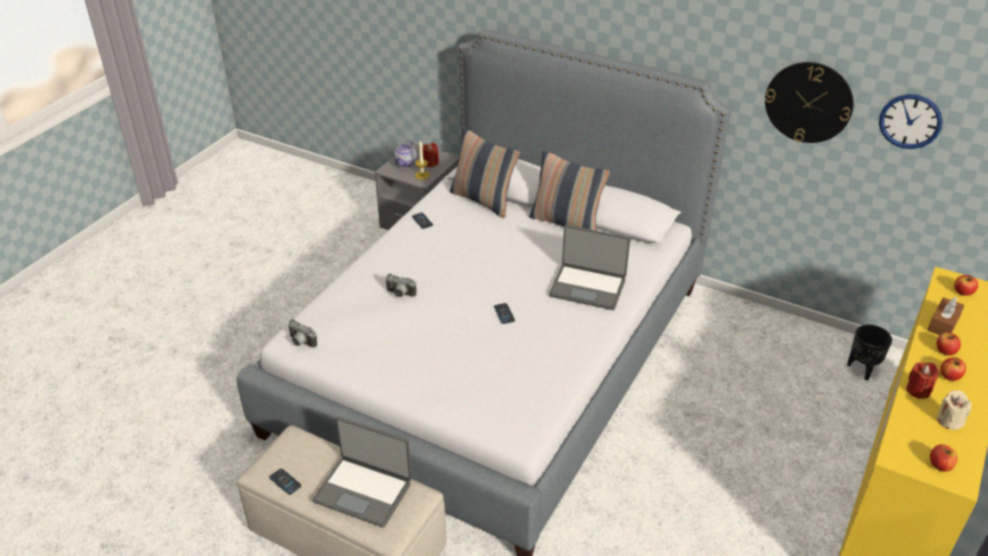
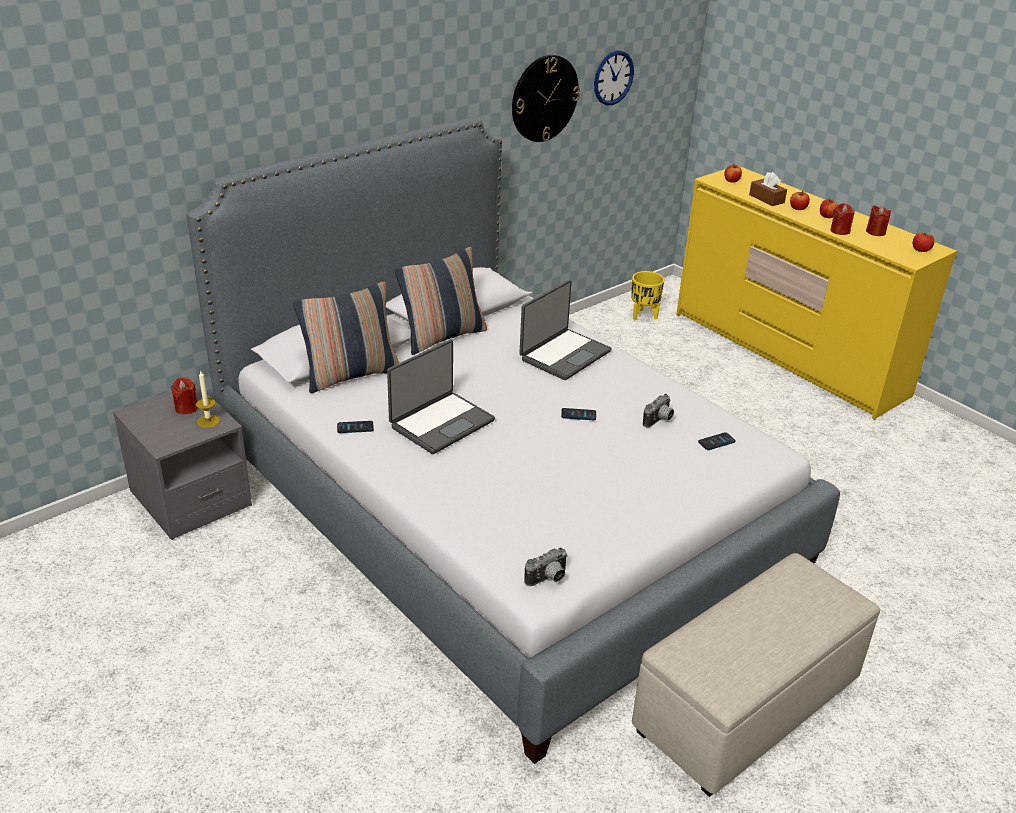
camera: 70 degrees left, 5 degrees down
phone [270,468,301,495] -> phone moved to [698,432,736,450]
laptop [312,416,412,527] -> laptop moved to [387,340,495,454]
camera [385,274,416,297] -> camera moved to [643,394,674,427]
teapot [394,141,417,167] -> none
black planter [847,325,892,380] -> yellow planter [631,271,664,320]
beige candle [937,390,972,430] -> red candle [866,205,891,236]

